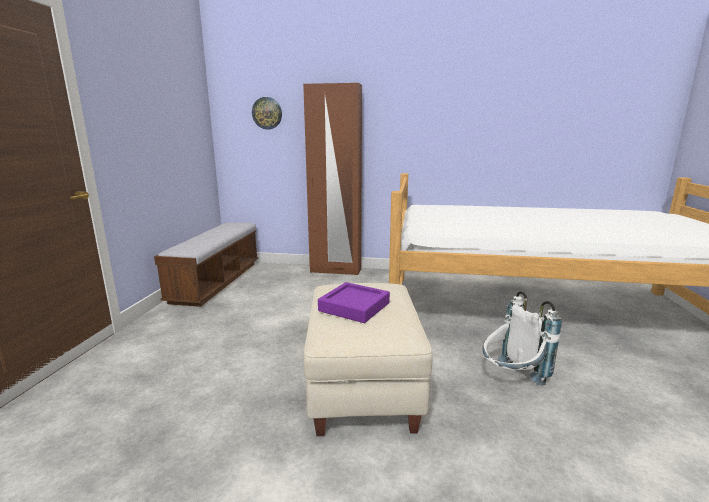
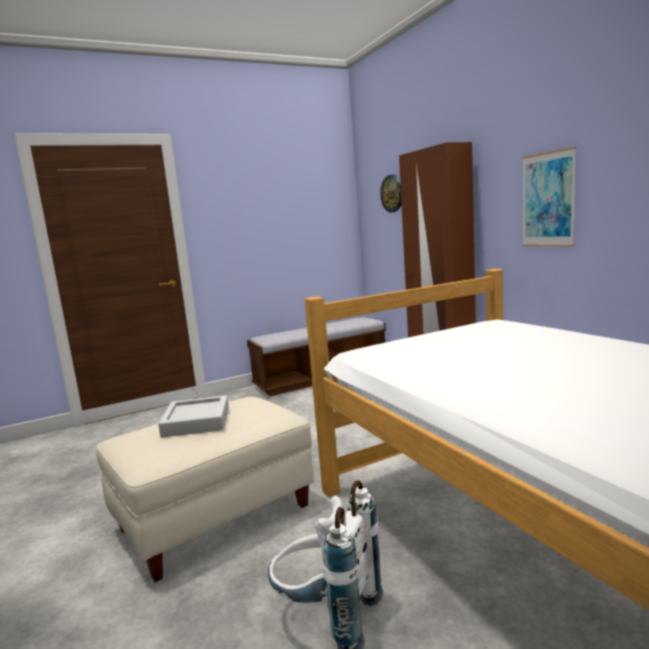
camera: 55 degrees right, 5 degrees down
purple tray [318,282,390,323] -> grey tray [158,396,229,437]
none -> picture [522,147,576,246]

